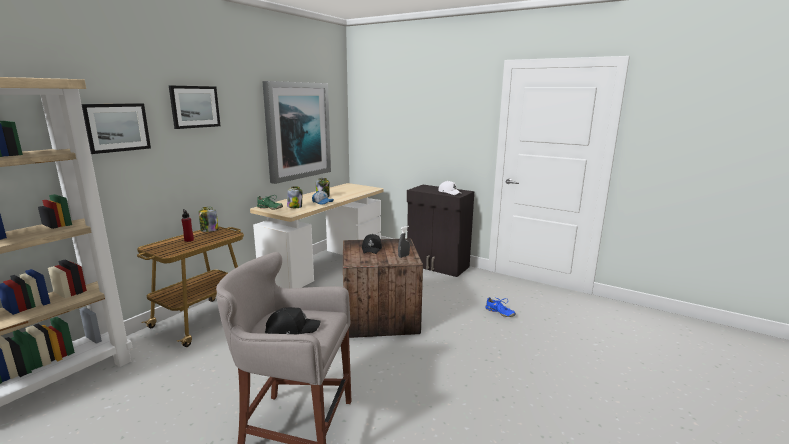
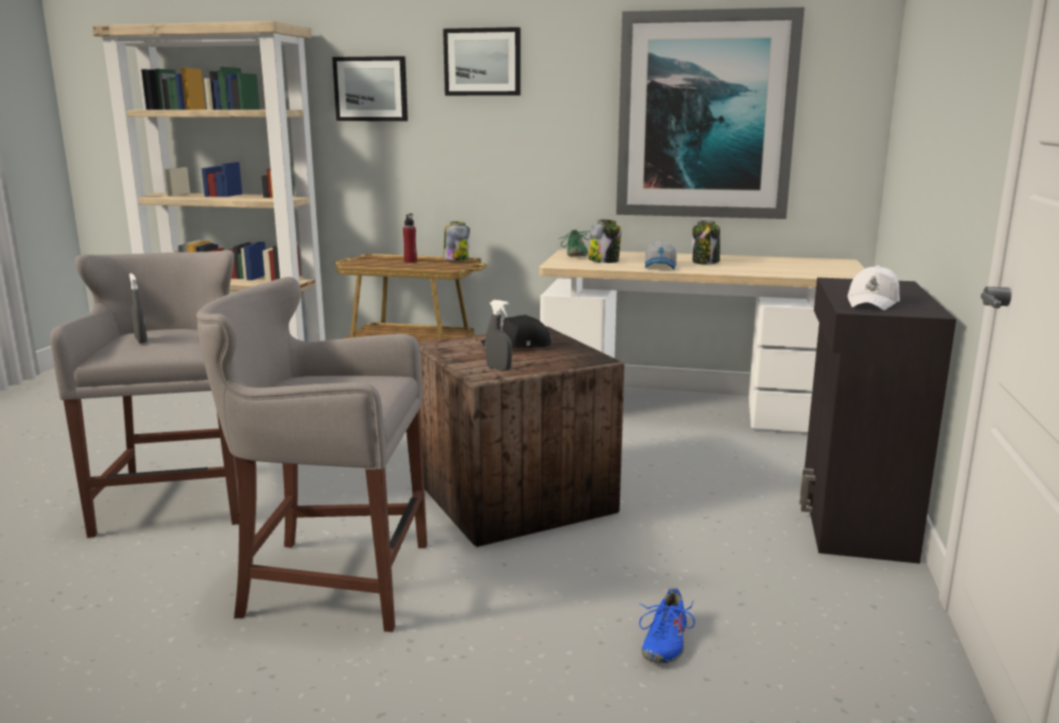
camera: 70 degrees right, 0 degrees up
black cap [265,307,321,334] -> grey spray bottle [129,273,147,344]
none -> grey stool [196,277,427,632]

